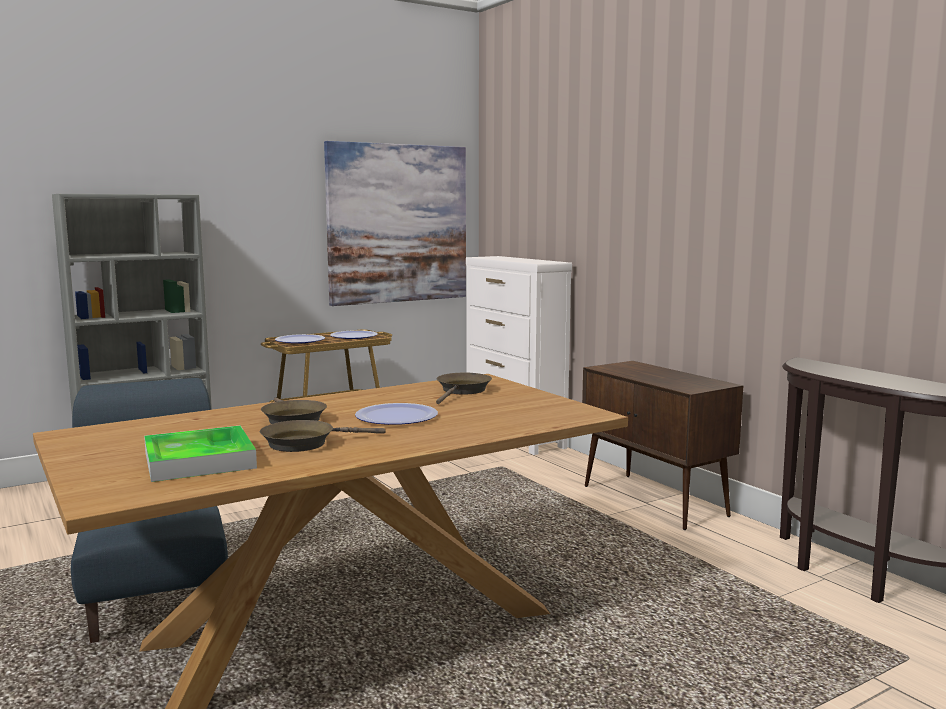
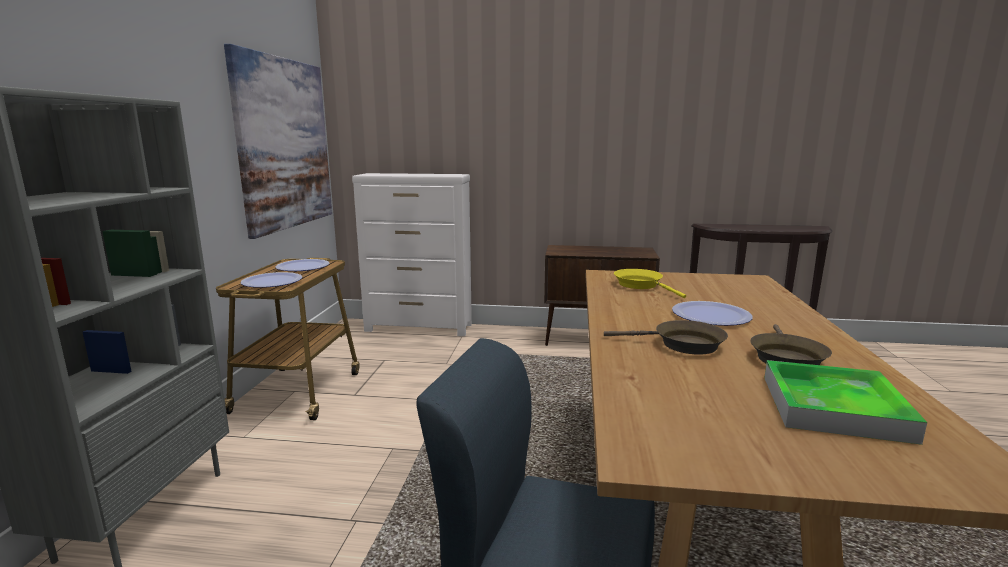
camera: 50 degrees left, 5 degrees up
brown frying pan [436,373,492,404] -> yellow frying pan [614,269,686,298]

